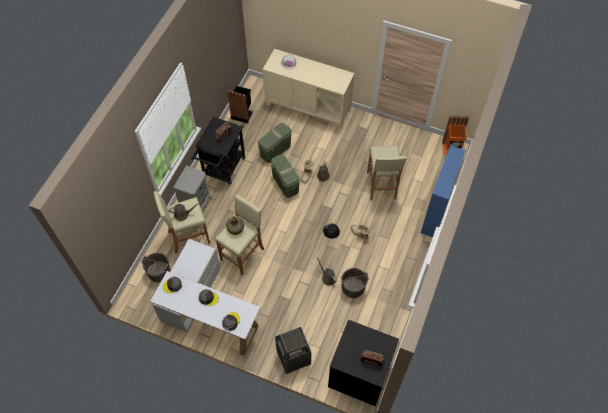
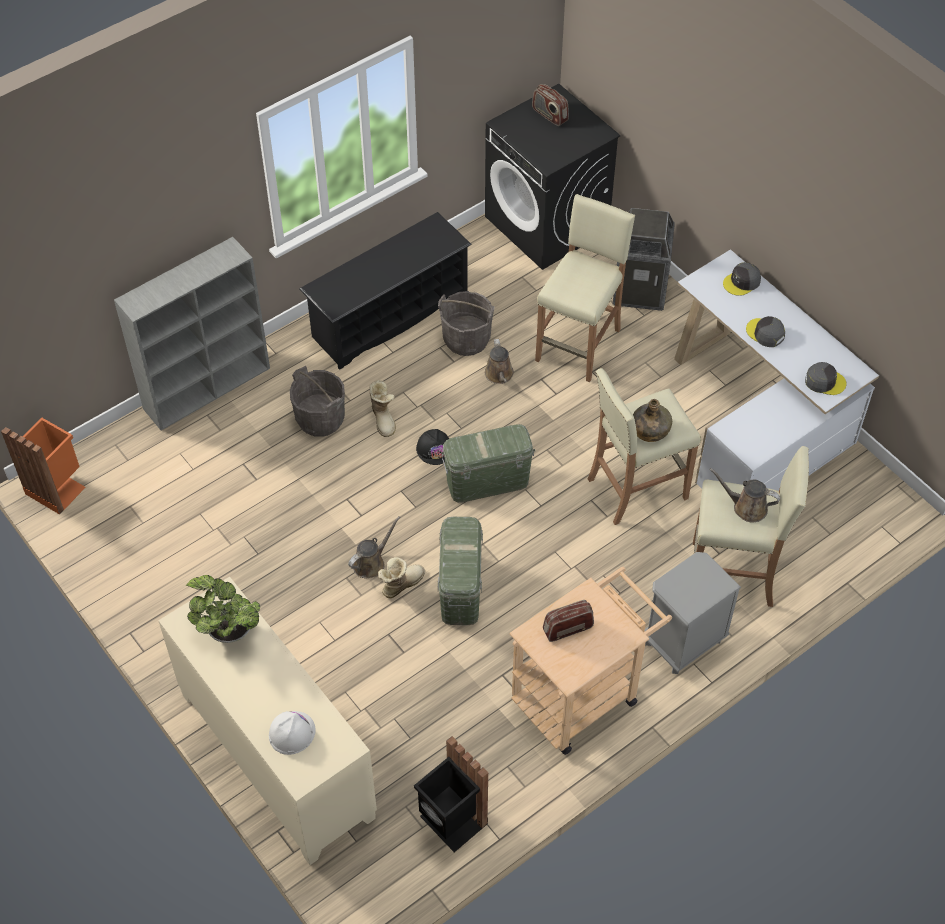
camera: 150 degrees left, 5 degrees down
grey bucket [142,252,171,283] -> grey bucket moved to [290,366,345,436]
black cart [191,117,245,184] -> beige cart [509,567,672,755]
green storage box [258,123,292,163] -> green storage box moved to [441,424,535,503]
beige stool [367,145,407,201] -> beige stool moved to [535,194,635,382]
blue bookcase [421,145,466,237] -> grey bookcase [114,237,270,431]
none -> potted plant [186,575,260,643]
none -> black shoe rack [299,212,472,370]

